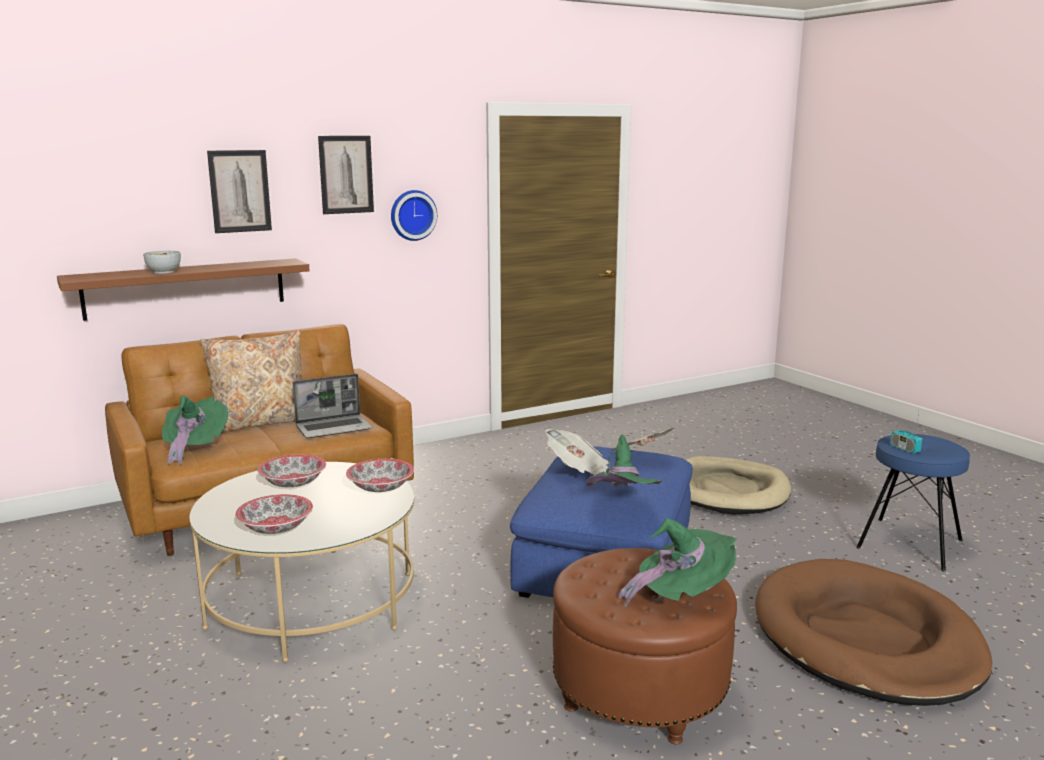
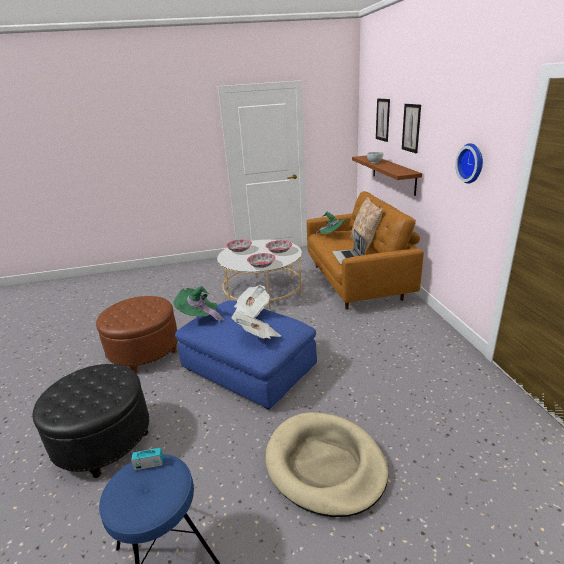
camera: 110 degrees right, 10 degrees up
picture [318,136,374,214] -> picture moved to [376,99,390,142]
green hat [618,518,736,607] -> none
brown dog bed [755,559,992,706] -> black ottoman [33,364,149,478]

